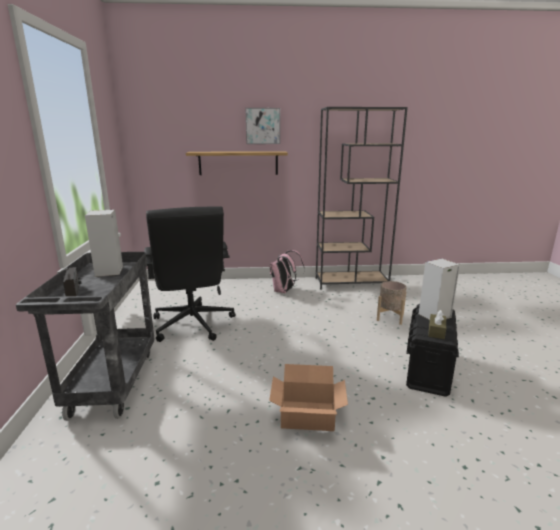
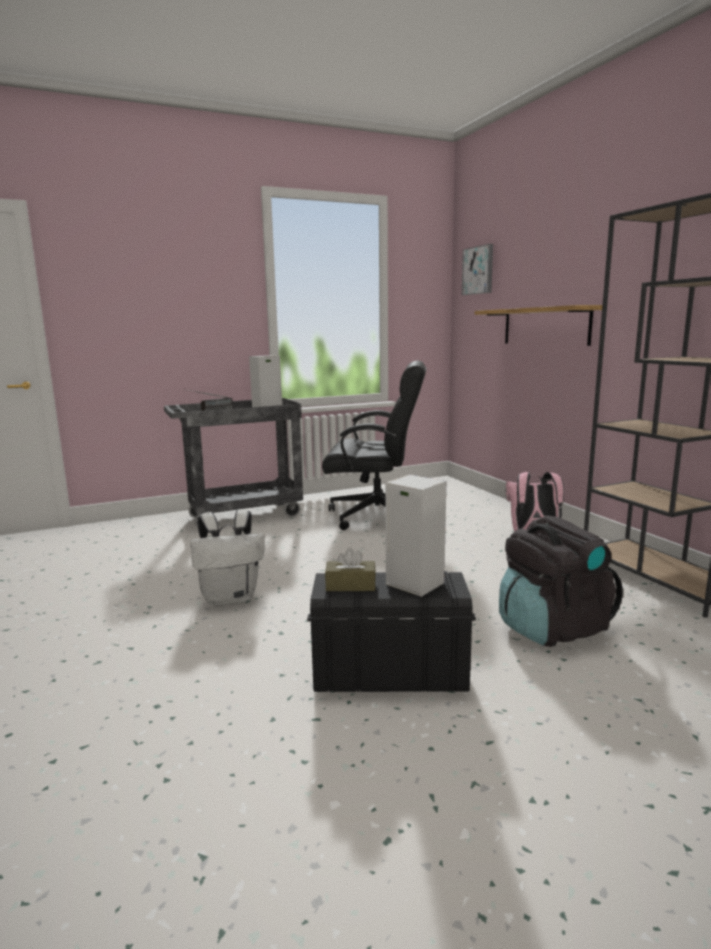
camera: 70 degrees right, 5 degrees down
black office chair [144,207,235,342] -> black office chair turned 135 degrees counterclockwise [322,361,426,530]
picture [245,108,280,144] -> picture moved to [462,244,493,295]
cardboard box [269,364,348,431] -> white backpack [190,509,265,607]
beige planter [377,281,406,325] -> black backpack [499,515,623,647]

